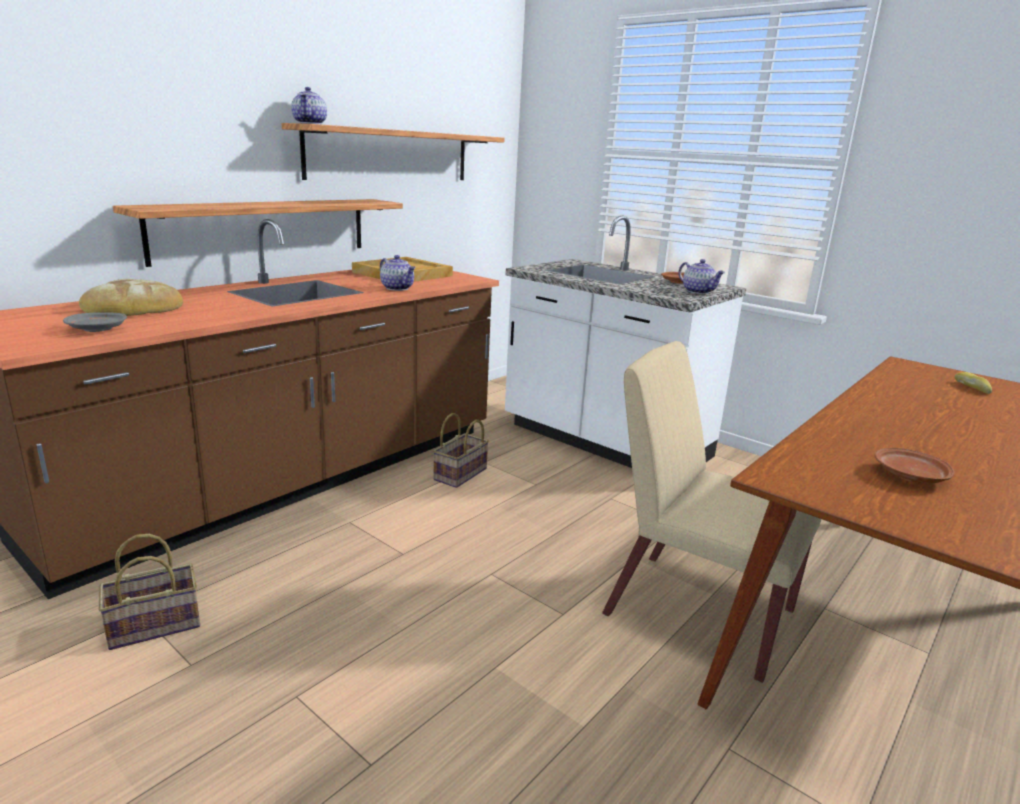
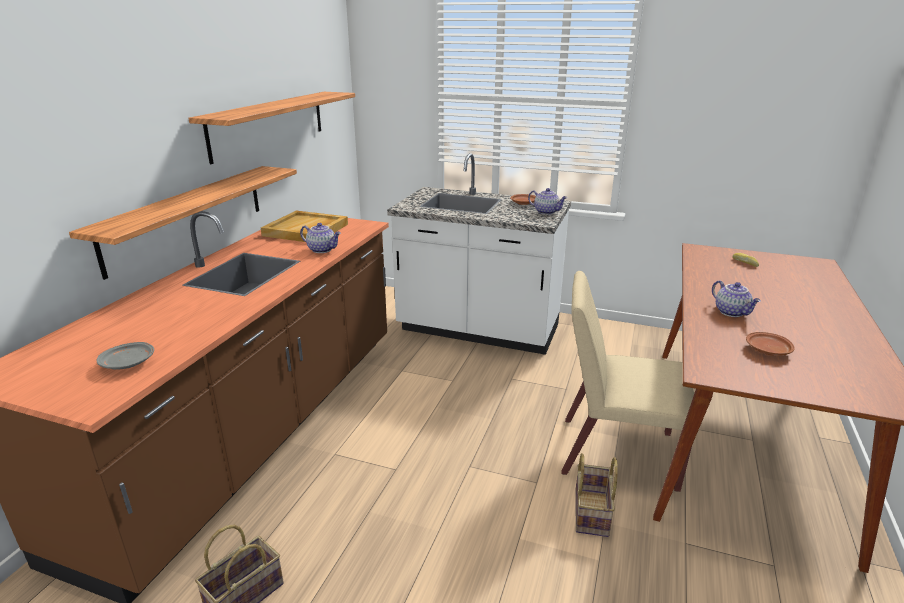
camera: 20 degrees left, 5 degrees up
bread [79,279,183,316] -> none
teapot [291,87,327,124] -> teapot moved to [712,280,761,317]
basket [433,413,489,488] -> basket moved to [575,453,618,537]

